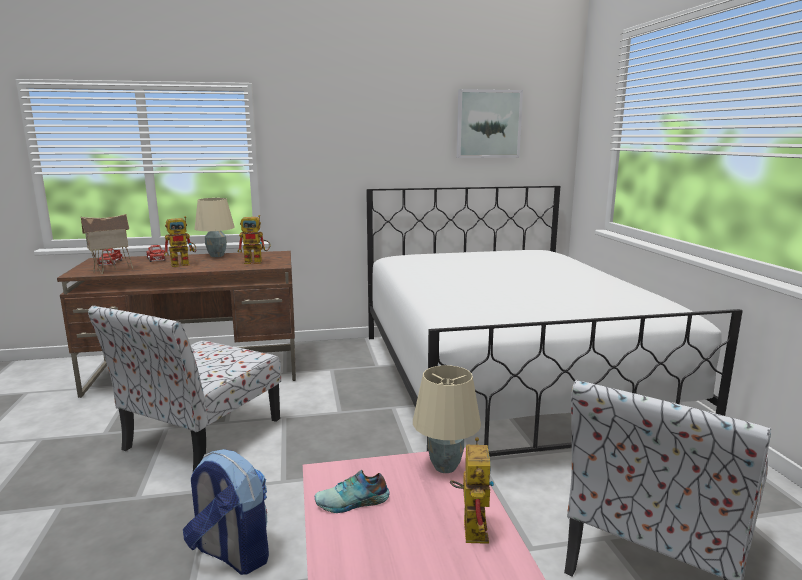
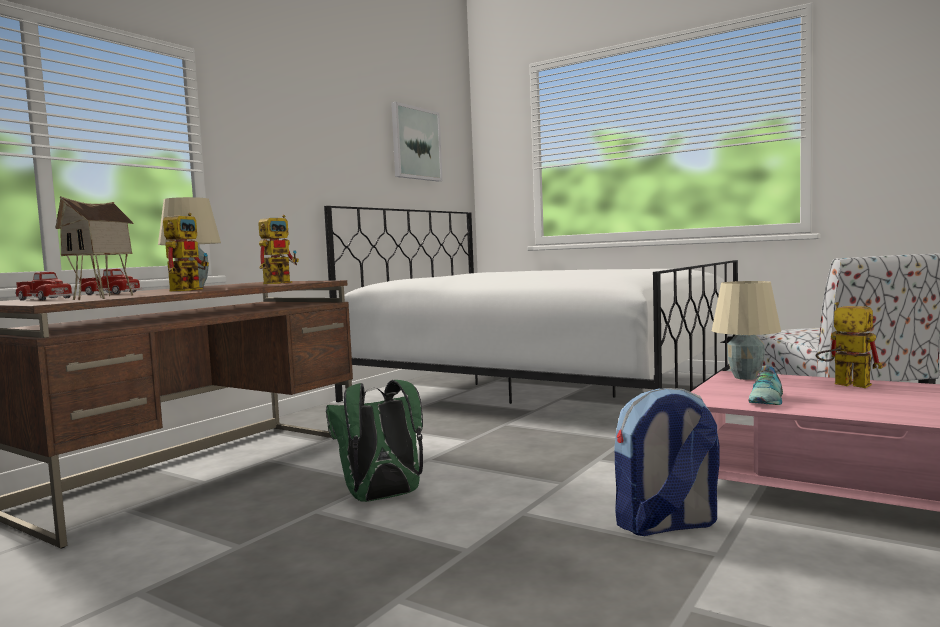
camera: 45 degrees left, 10 degrees down
chair [88,306,281,471] -> green backpack [326,380,423,502]

